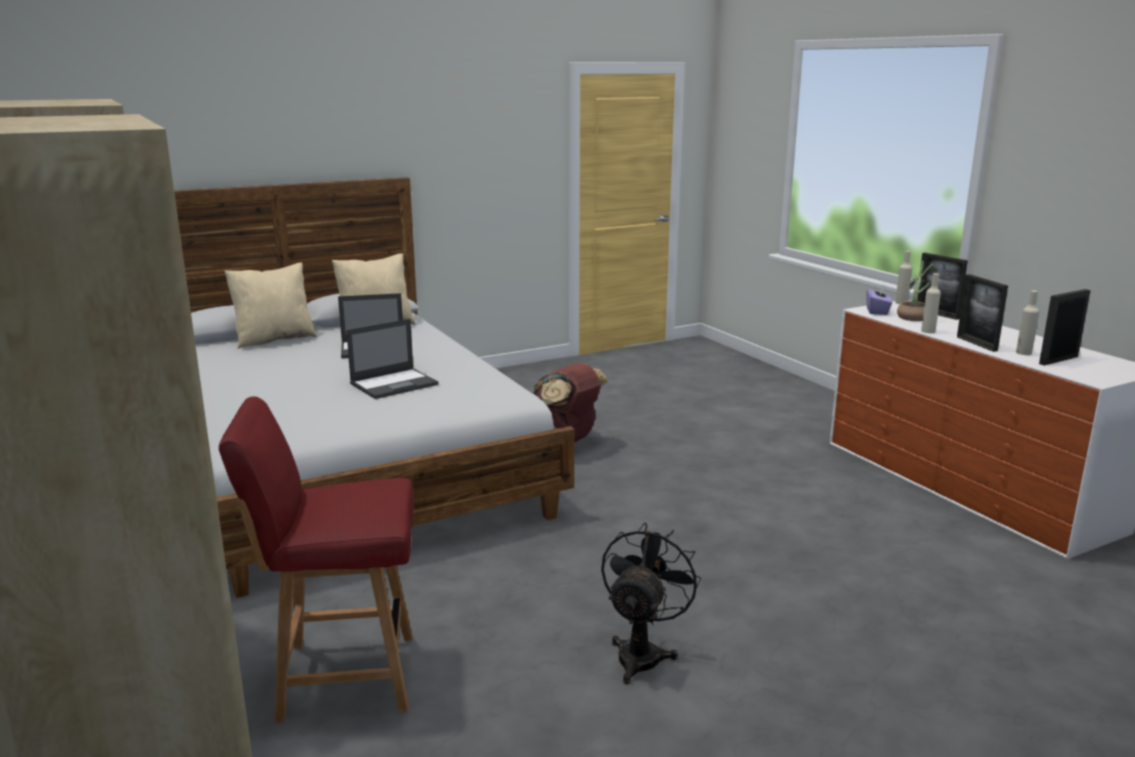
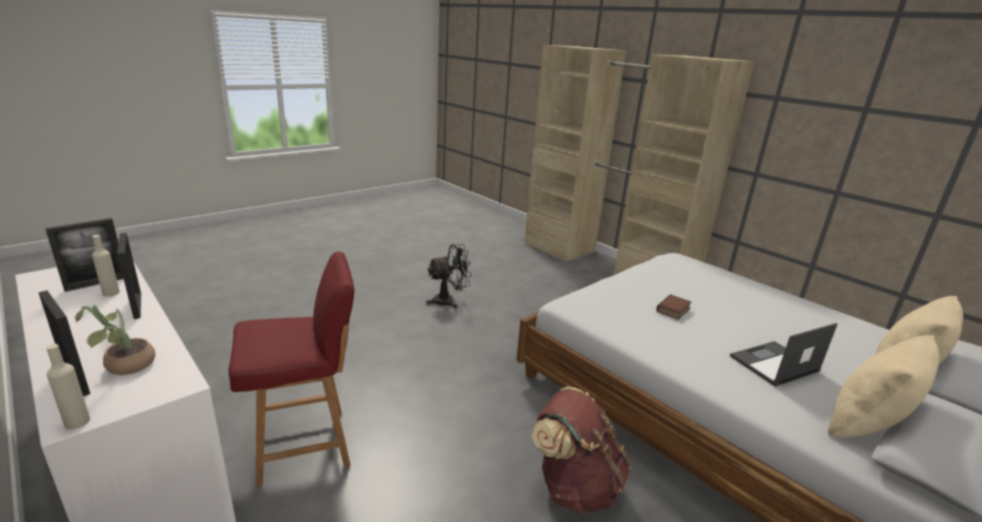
camera: 165 degrees right, 5 degrees up
red chair [219,396,414,722] -> red chair moved to [228,251,355,487]
laptop [346,319,439,399] -> book [656,294,691,320]
black fan [601,522,701,684] -> black fan turned 120 degrees counterclockwise [426,244,472,308]
purple tissue box [866,285,892,315] -> none
beige bottle [921,273,941,333] -> none

